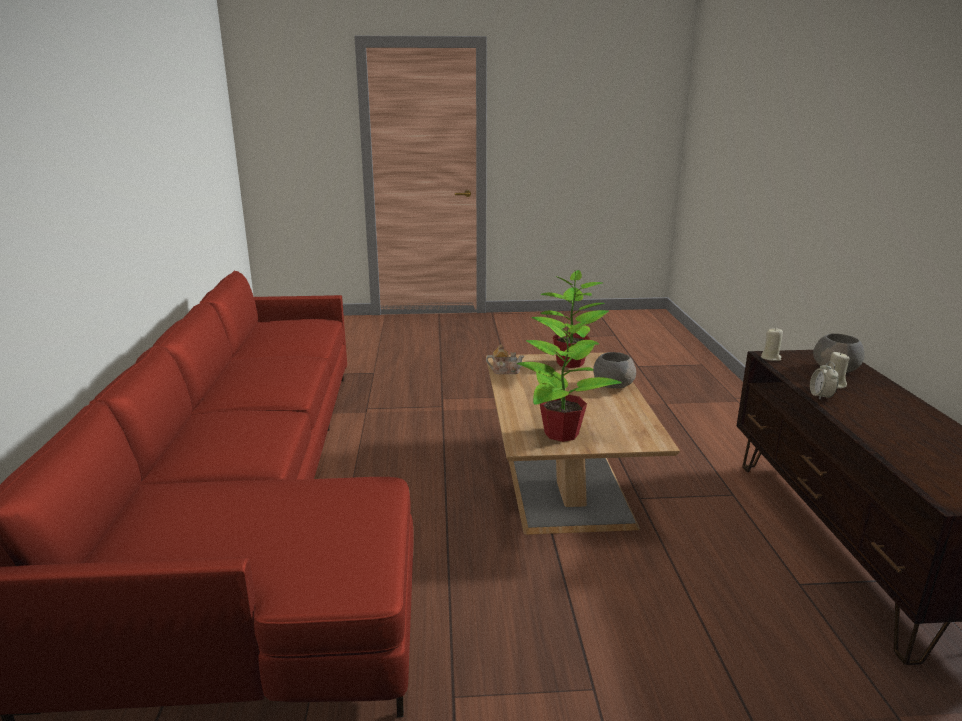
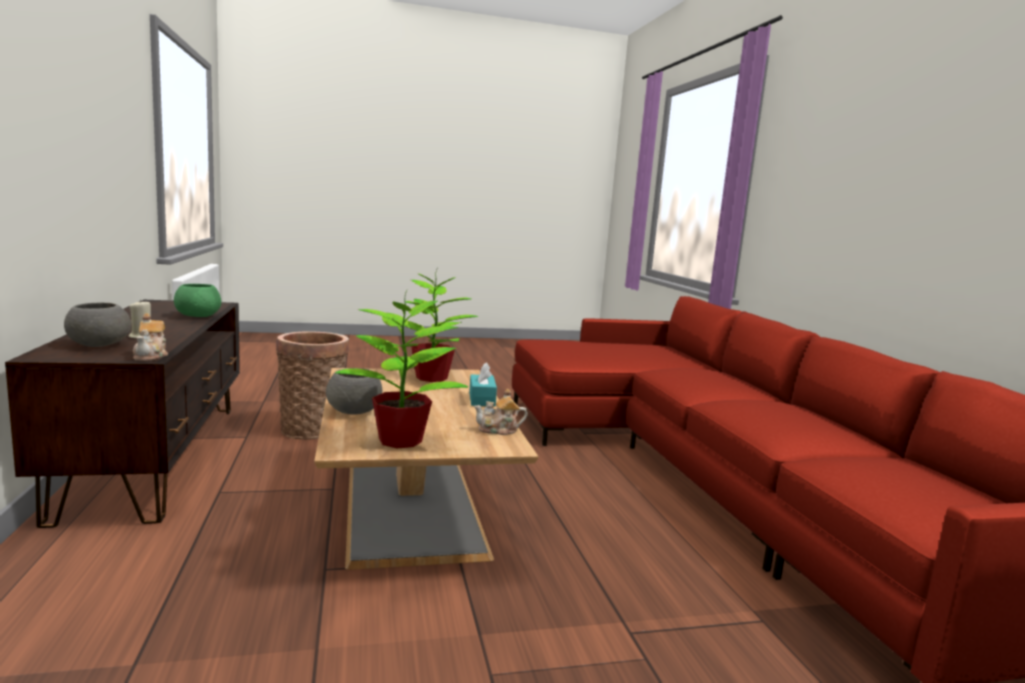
camera: 170 degrees right, 10 degrees down
beige candle [761,328,783,361] -> teapot [133,313,168,361]
alarm clock [810,361,838,400] -> none
none -> green bowl [174,284,221,317]
none -> basket [276,331,349,440]
none -> turquoise tissue box [469,362,497,407]

